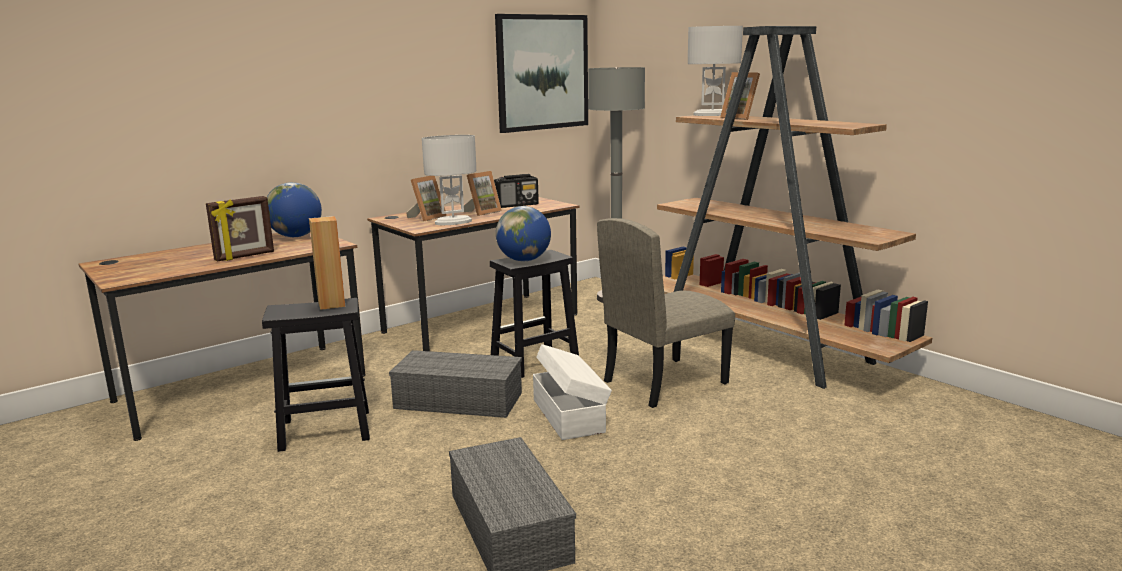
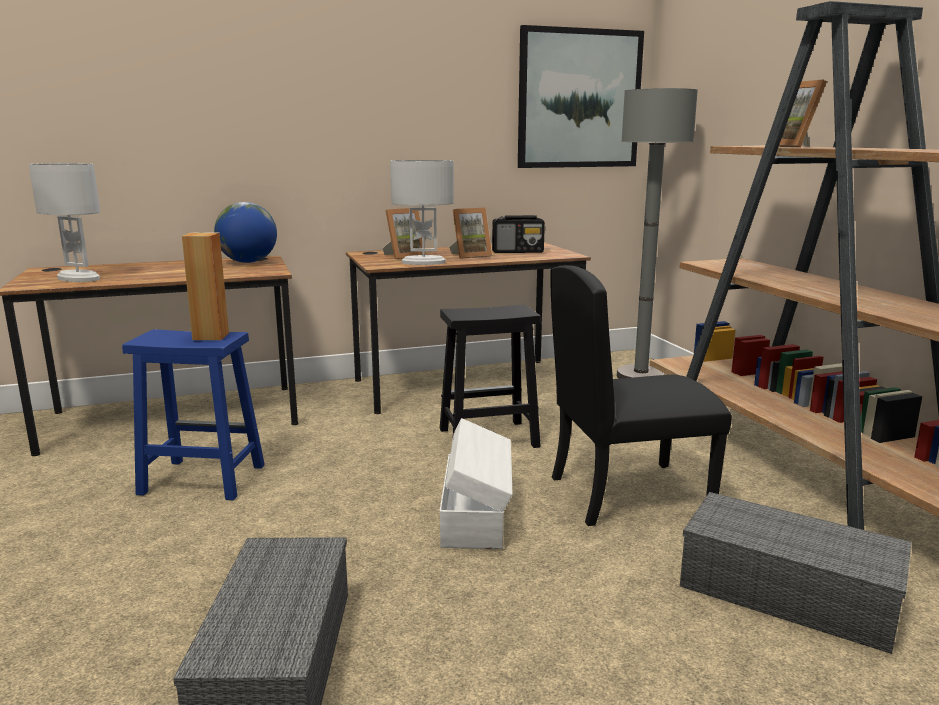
camera: 20 degrees right, 0 degrees up
picture frame [206,196,274,261] -> none
black stool [262,298,370,452] -> blue stool [122,329,265,501]
grey storage box [389,350,522,418] -> grey storage box moved to [680,492,912,654]
globe [496,206,551,261] -> none
beige chair [597,218,735,408] -> black chair [550,265,732,526]
white table lamp [688,26,743,116] -> white table lamp moved to [29,163,100,282]

